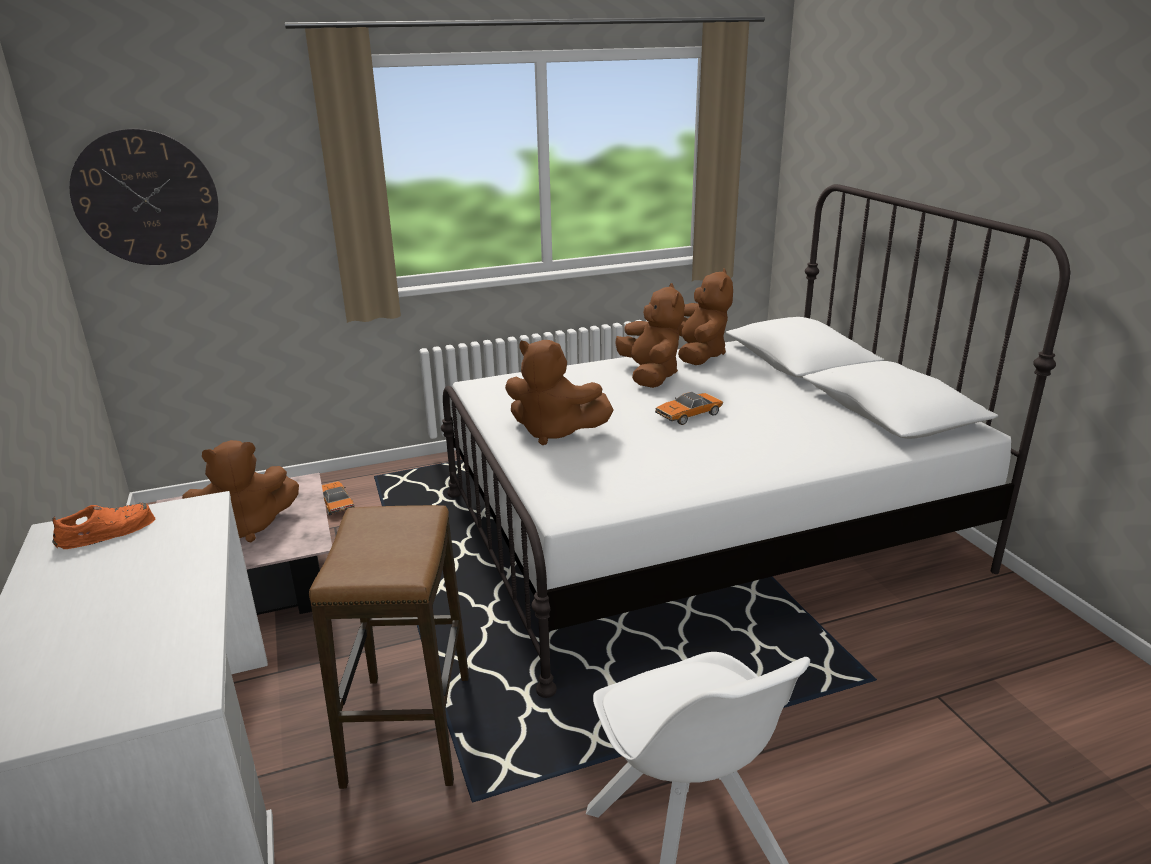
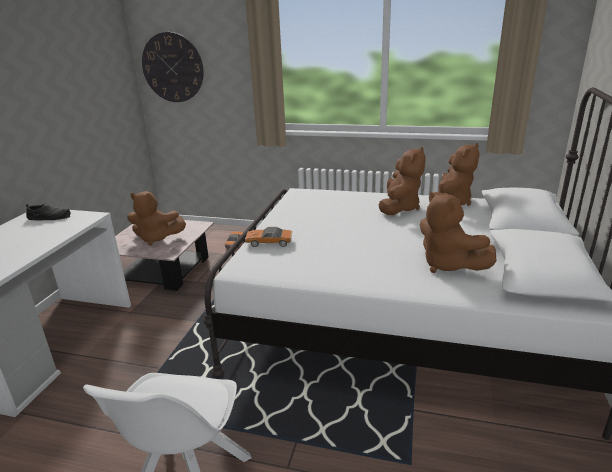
camera: 35 degrees right, 0 degrees up
orange shoe [52,503,155,549] -> black shoe [26,203,71,221]
stool [309,505,469,789] -> none
brown plush toy [505,340,614,445] -> brown plush toy moved to [420,192,496,273]
toy car [655,392,723,425] -> toy car moved to [245,227,292,247]

